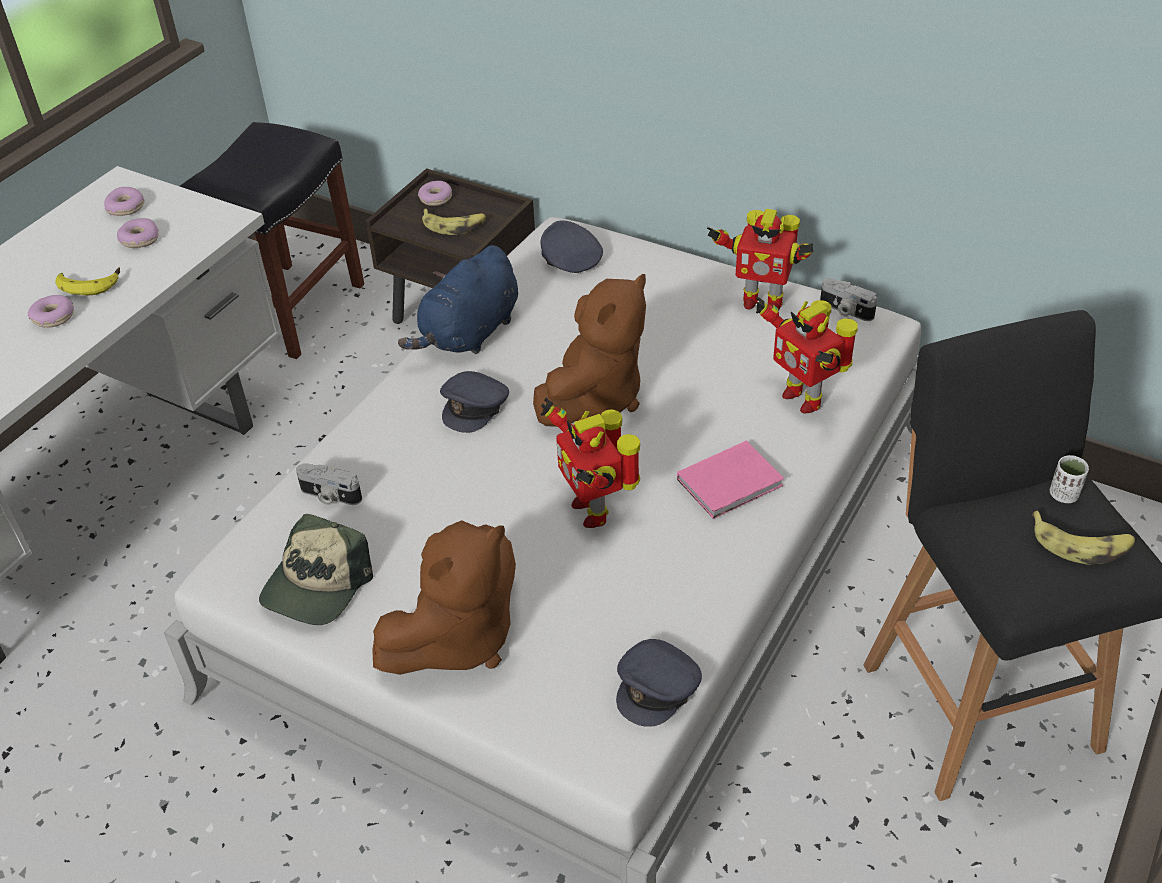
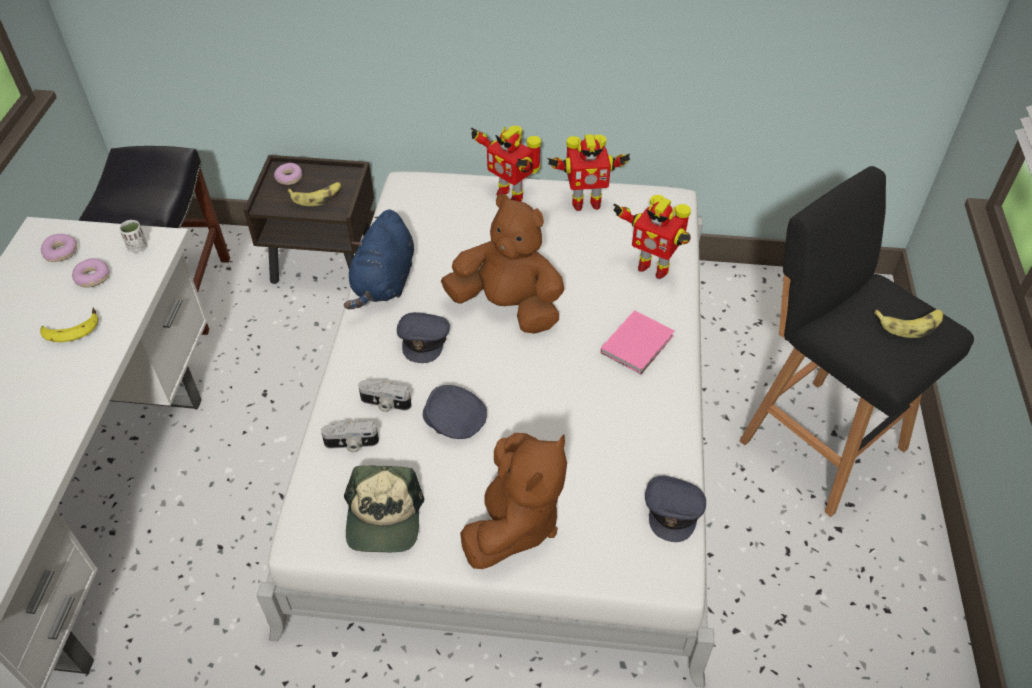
camera: 25 degrees left, 5 degrees up
donut [28,295,74,328] -> none
brown plush toy [533,274,646,427] -> brown plush toy turned 75 degrees counterclockwise [441,194,565,334]
toy robot [540,398,640,528] -> toy robot moved to [471,126,541,202]
grey cap [541,220,603,273] -> grey cap moved to [423,385,487,439]
camera [820,278,877,321] -> camera moved to [358,380,412,412]
white cup [1050,455,1089,503] -> white cup moved to [119,220,147,252]

